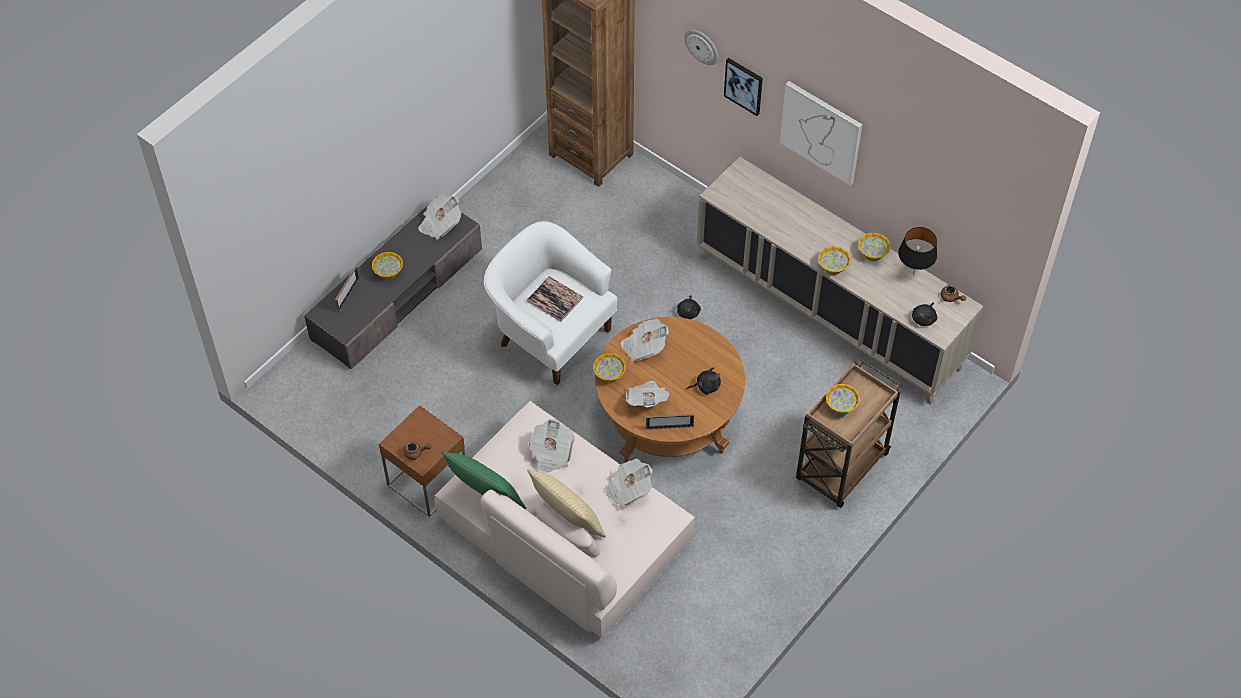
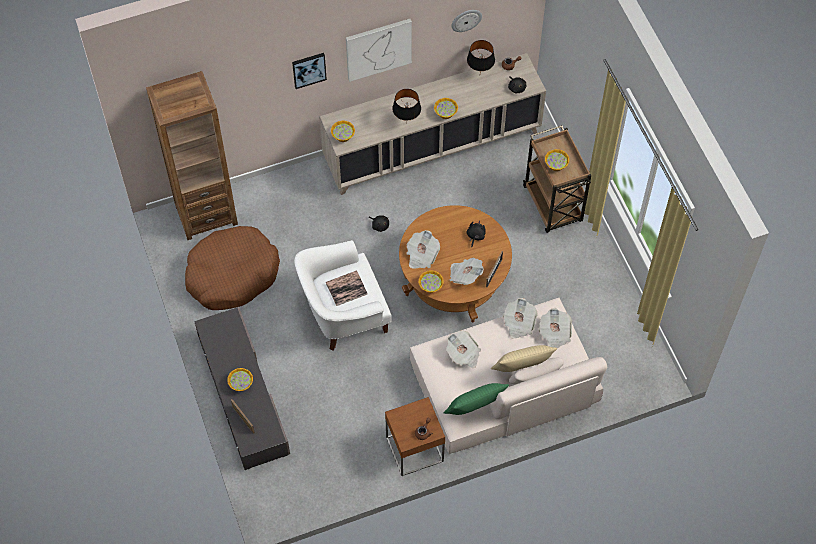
camera: 60 degrees left, 5 degrees up
newspaper [418,194,461,240] -> newspaper moved to [539,308,572,348]
wall clock [684,29,718,65] -> wall clock moved to [451,10,482,32]
bowl [858,233,891,261] -> bowl moved to [331,121,355,142]
none -> brown dog bed [185,226,280,310]
none -> black table lamp [392,89,421,120]

